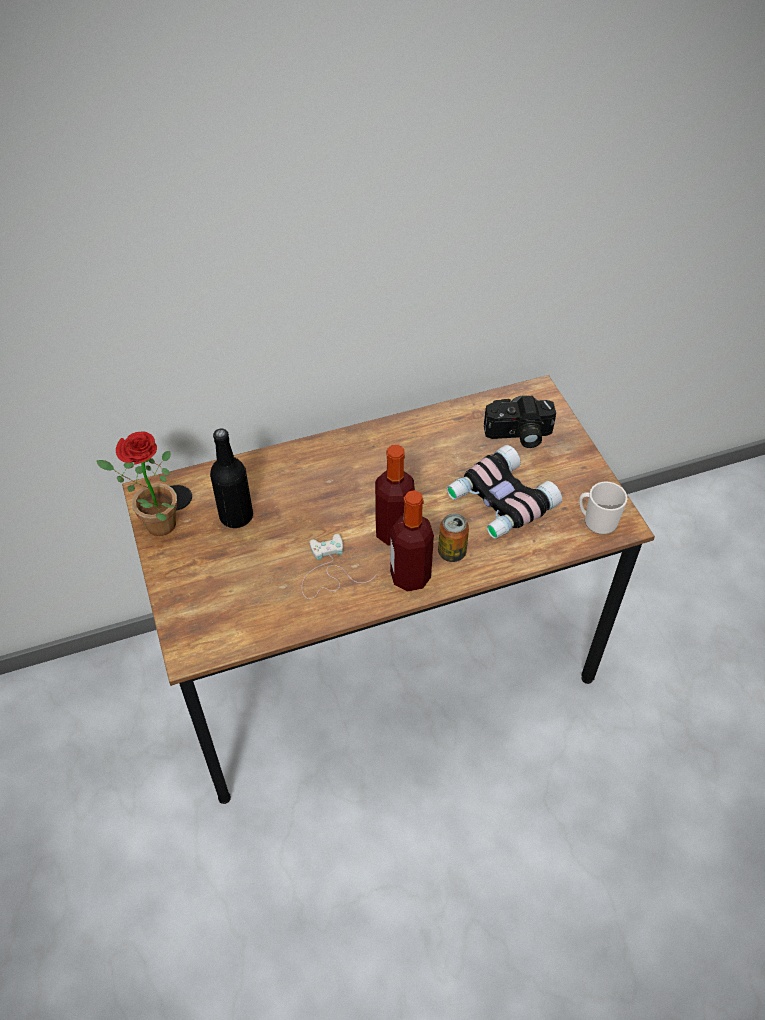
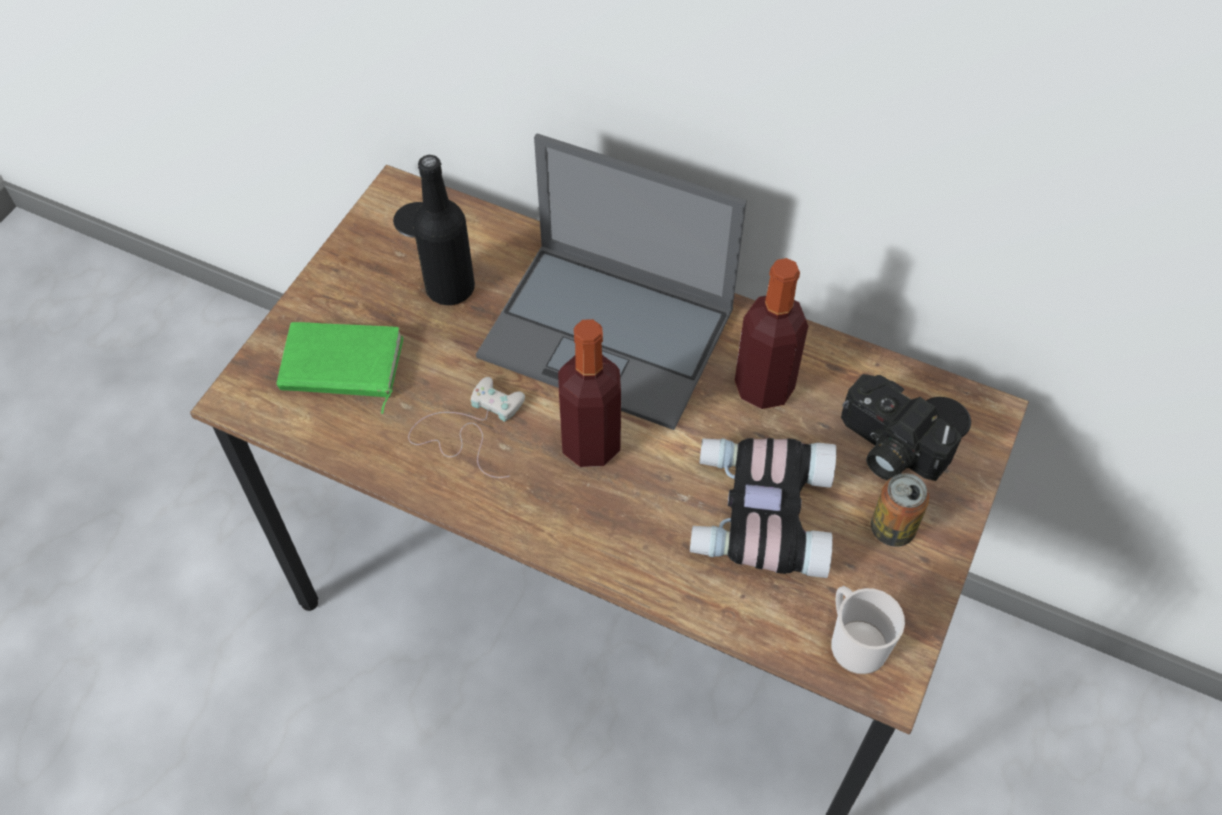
camera: 45 degrees right, 5 degrees up
potted plant [96,431,177,536] -> none
bottle [390,490,434,592] -> bottle moved to [735,258,808,409]
can [438,513,469,562] -> can moved to [871,473,929,547]
none -> green book [277,322,404,414]
none -> laptop [476,134,747,430]

